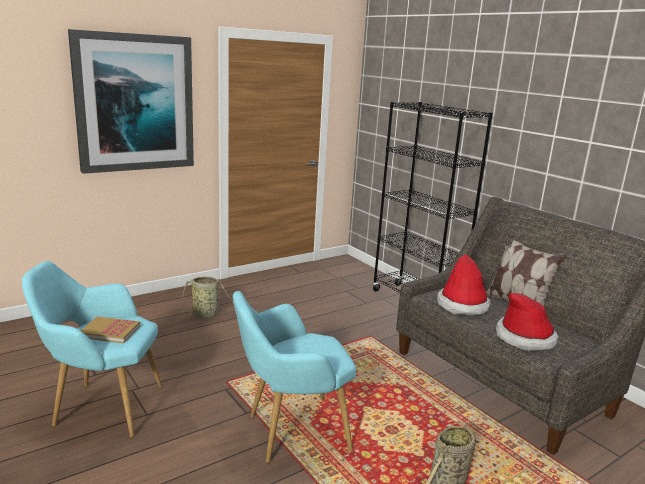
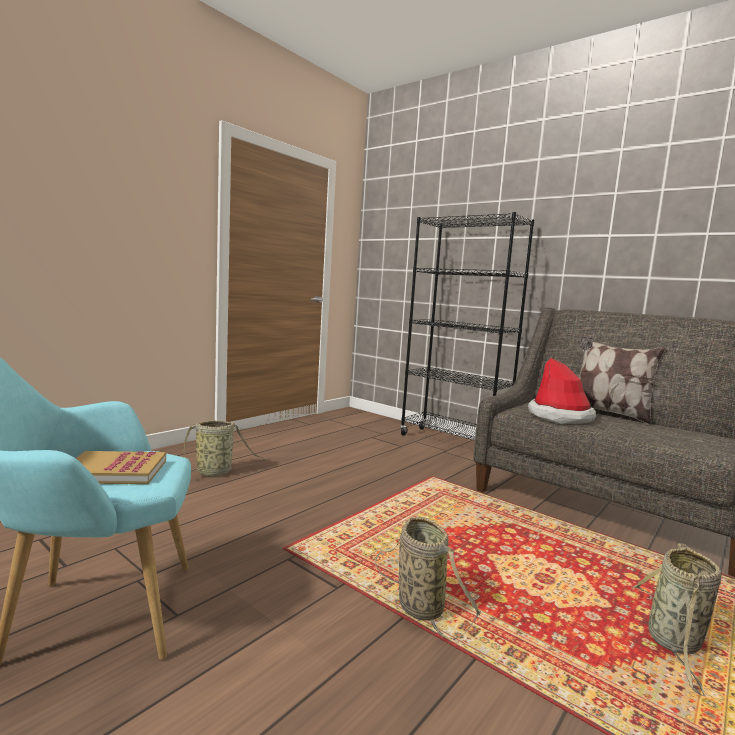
camera: 15 degrees left, 10 degrees down
picture [68,29,194,174] -> none
turquoise armchair [233,291,356,463] -> basket [375,517,481,640]
hat [496,293,558,351] -> none

